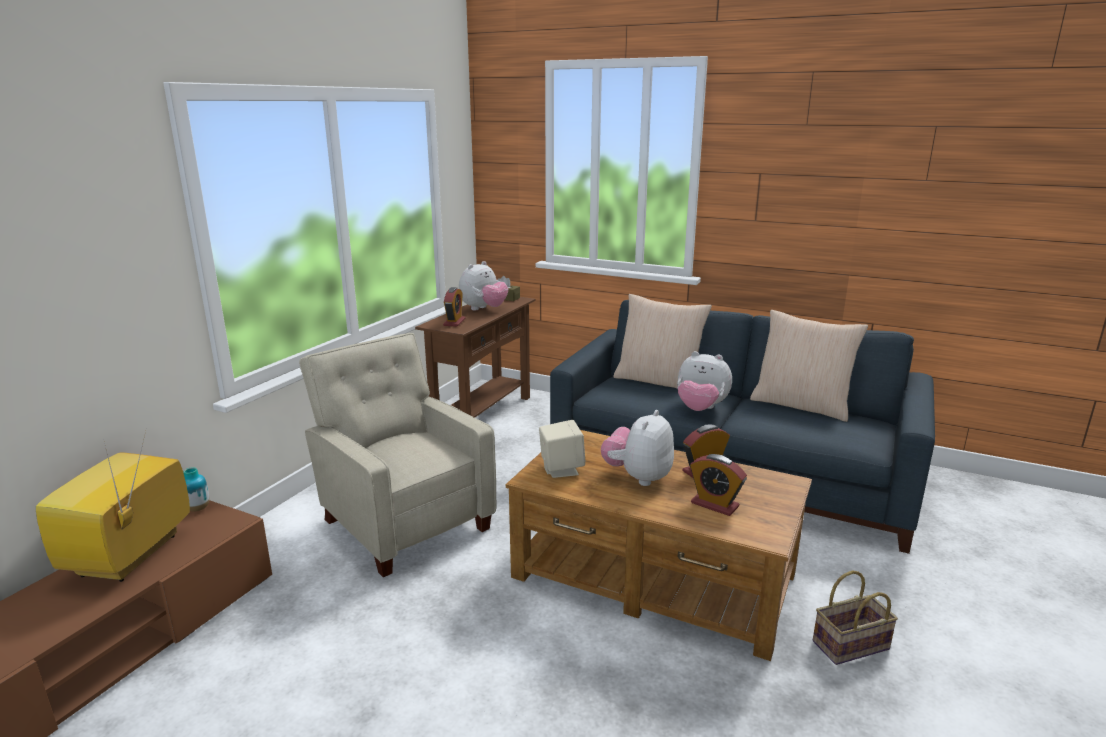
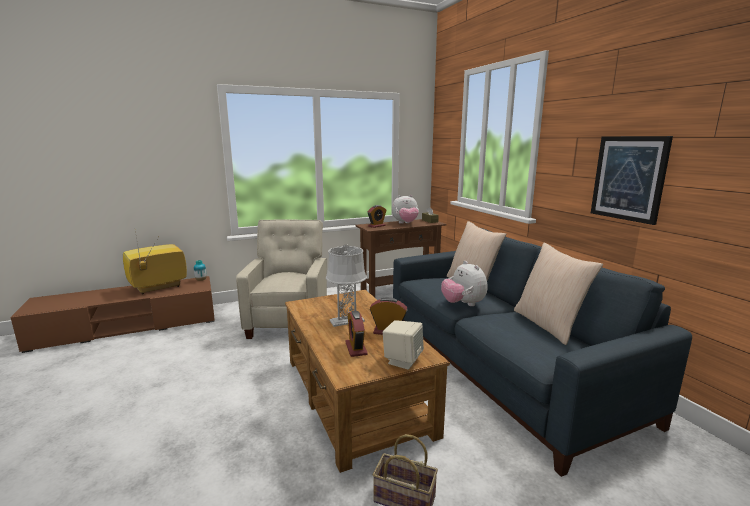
camera: 40 degrees right, 5 degrees down
beige speaker [539,420,586,478] -> beige speaker moved to [383,320,424,370]
plush toy [601,410,674,486] -> grey table lamp [326,245,367,327]
none -> picture [591,136,673,225]

